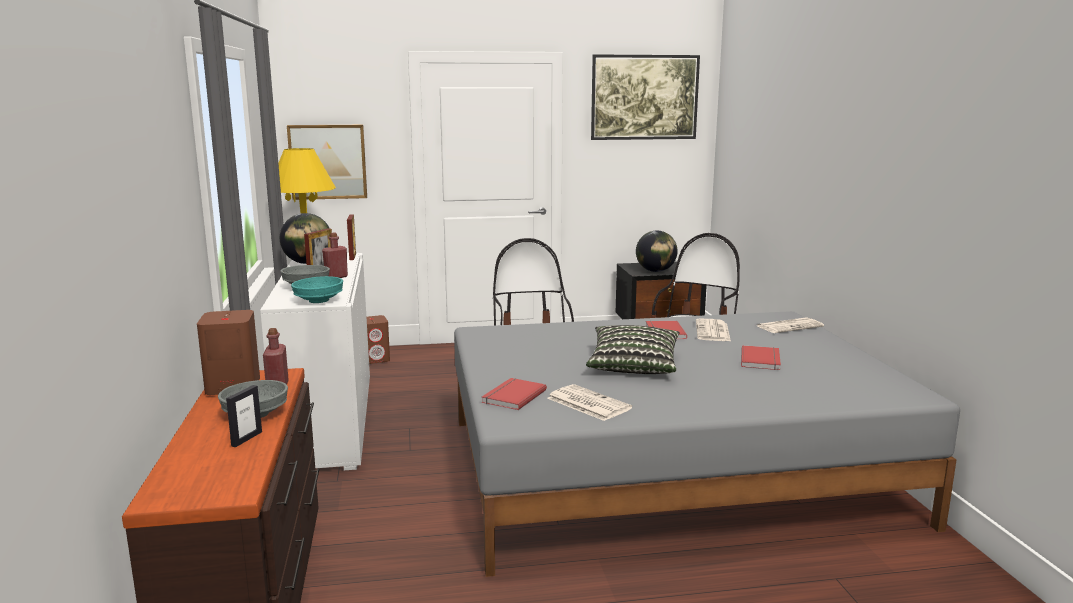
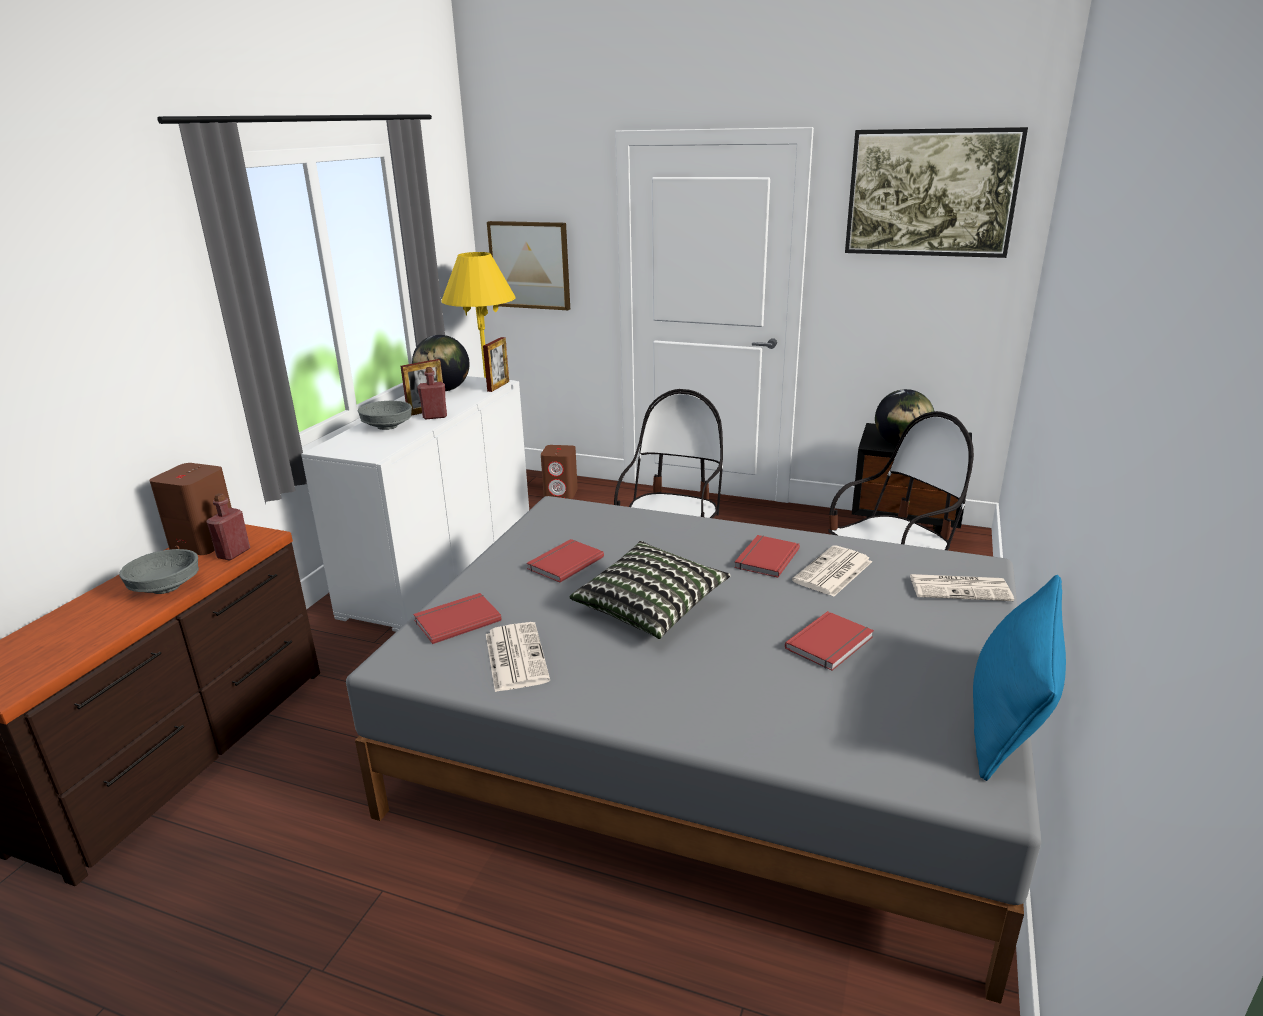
camera: 30 degrees right, 10 degrees up
picture frame [226,385,262,447] -> none
turquoise bowl [291,276,343,303] -> none
none -> red book [527,539,604,583]
none -> blue pillow [973,575,1066,781]

